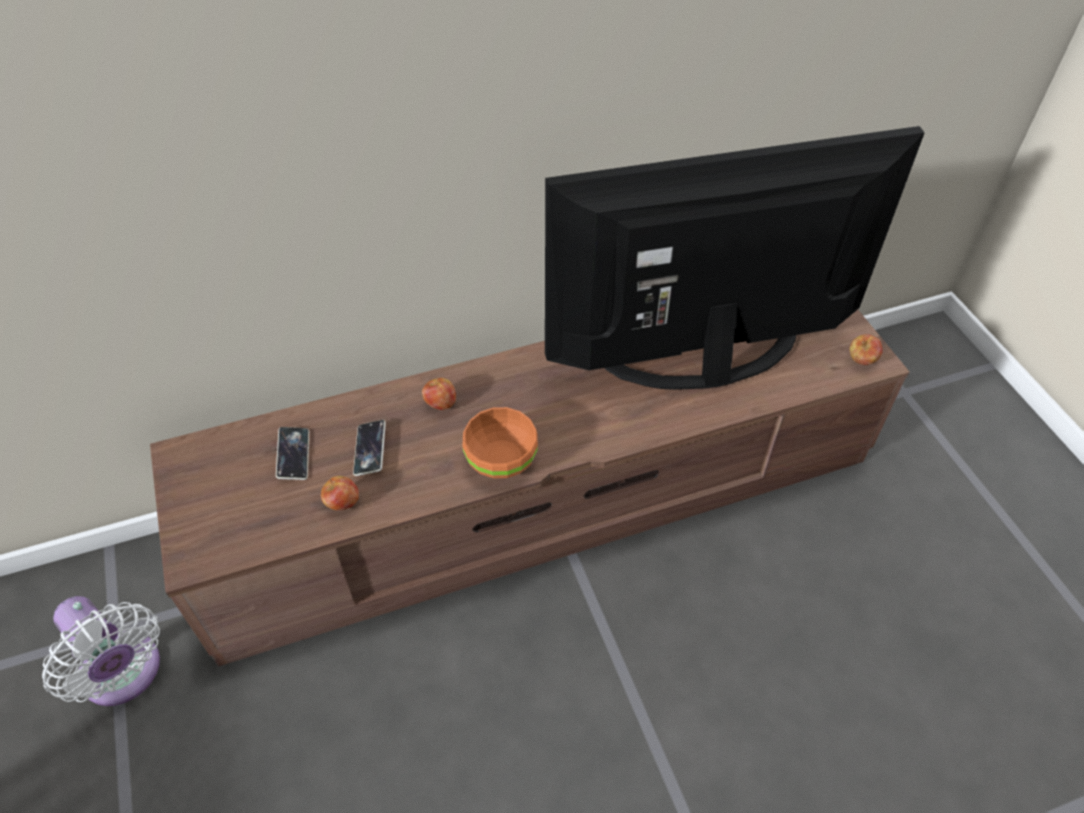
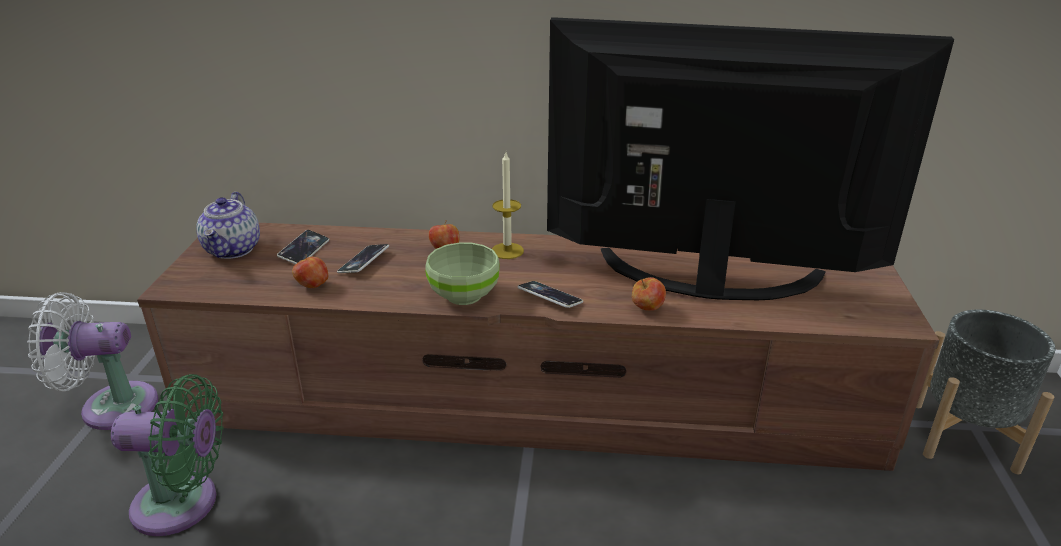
camera: 25 degrees right, 20 degrees down
white fan [42,596,160,706] -> white fan turned 105 degrees clockwise [27,292,158,430]
orange bowl [462,407,538,478] -> green bowl [425,243,500,305]
apple [849,334,883,365] -> apple moved to [632,277,666,311]
none -> green fan [111,374,223,536]
none -> teapot [196,192,260,259]
none -> candle [492,152,524,259]
none -> phone [518,281,583,308]
none -> grey planter [916,310,1055,474]

